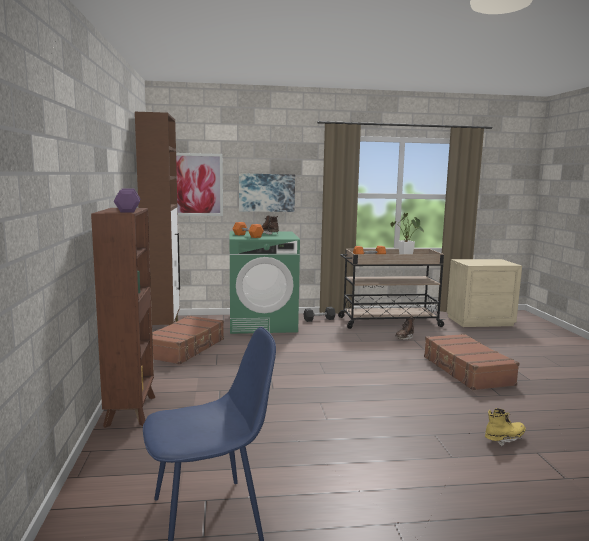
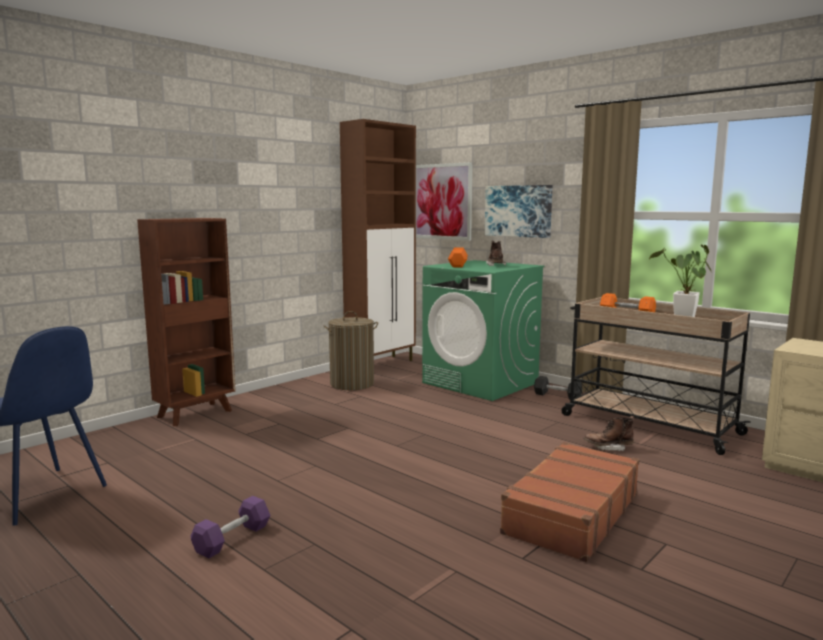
camera: 50 degrees right, 0 degrees up
purple dumbbell [114,188,140,212] -> purple dumbbell moved to [190,496,271,559]
brown suitcase [152,315,224,365] -> laundry basket [323,311,378,390]
yellow boot [485,408,526,446] -> none

